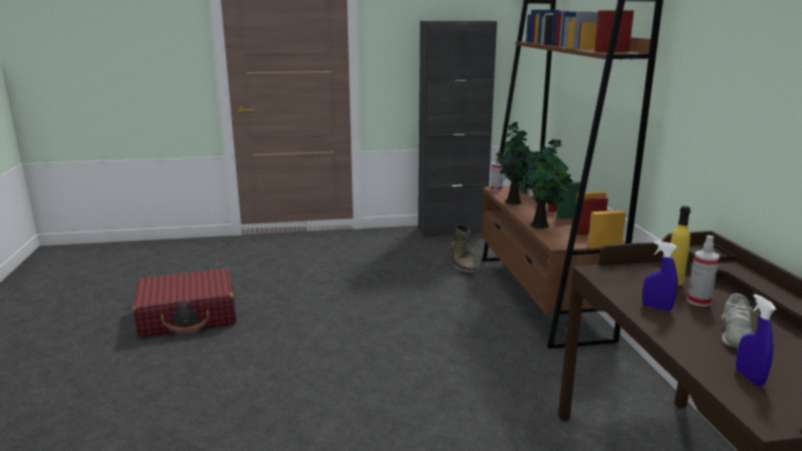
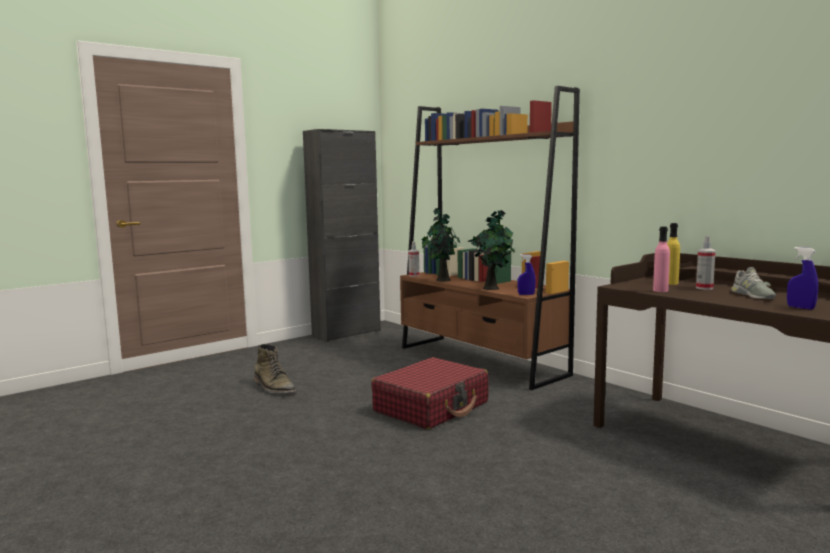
camera: 30 degrees left, 10 degrees down
red suitcase [133,268,236,337] -> red suitcase moved to [371,357,488,429]
green boot [450,224,477,273] -> green boot moved to [254,344,296,393]
blue spray bottle [642,241,678,311] -> blue spray bottle moved to [517,254,536,295]
none -> pink bottle [653,227,670,292]

